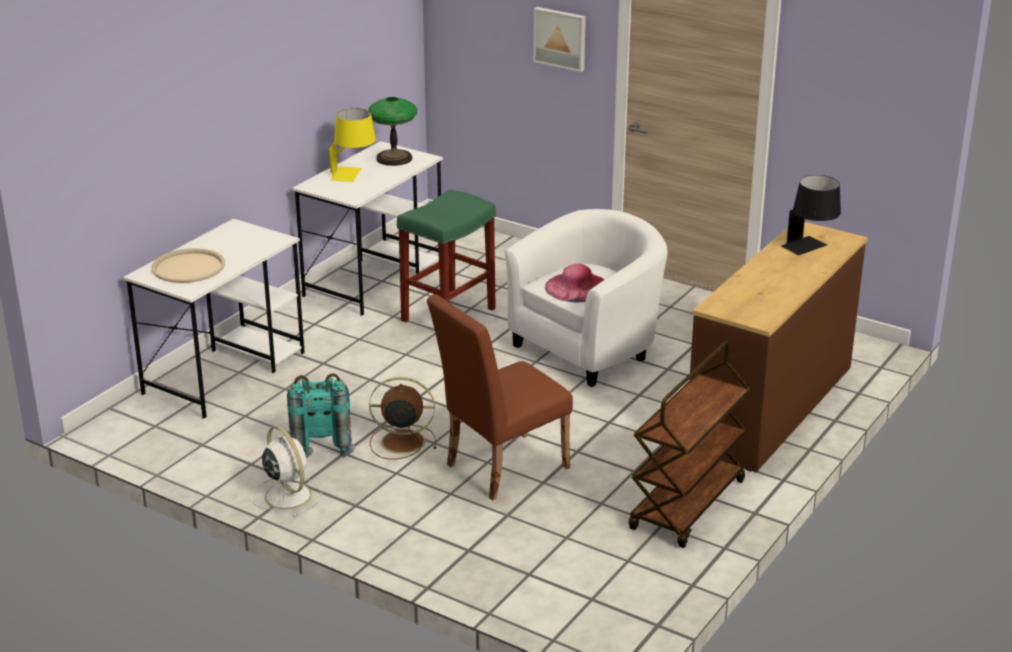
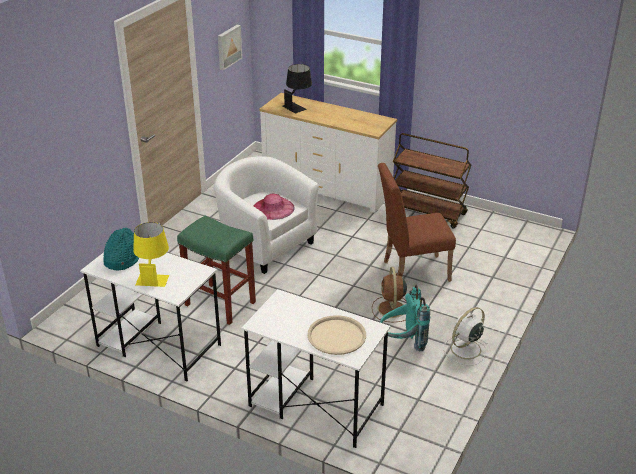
camera: 95 degrees left, 5 degrees up
table lamp [368,97,417,166] -> turquoise hat [103,227,139,270]
brown chair [427,294,573,501] -> brown chair turned 120 degrees clockwise [378,163,456,282]
picture [533,7,586,72] -> picture moved to [218,25,242,70]
brown dresser [689,222,868,472] -> white dresser [259,93,397,213]

